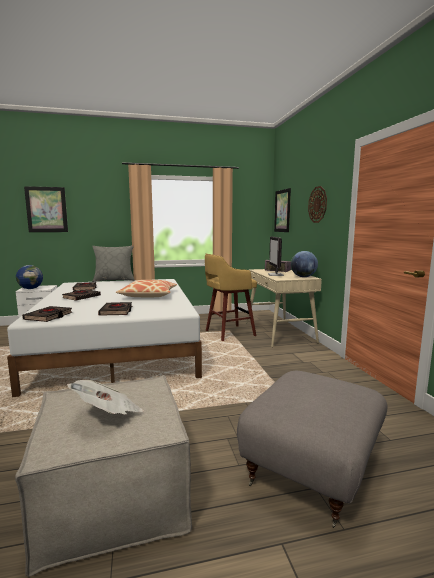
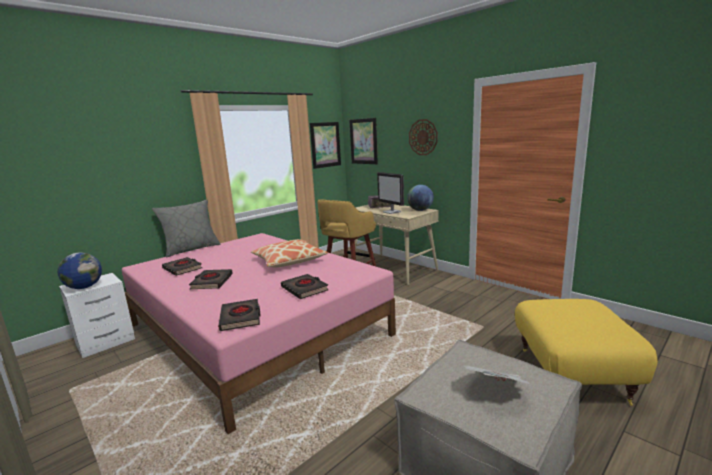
camera: 30 degrees left, 5 degrees up
white bed [7,279,202,397] -> pink bed [122,233,396,434]
picture [24,186,68,232] -> picture moved to [310,122,341,169]
grey ottoman [237,371,388,528] -> yellow ottoman [515,299,658,406]

